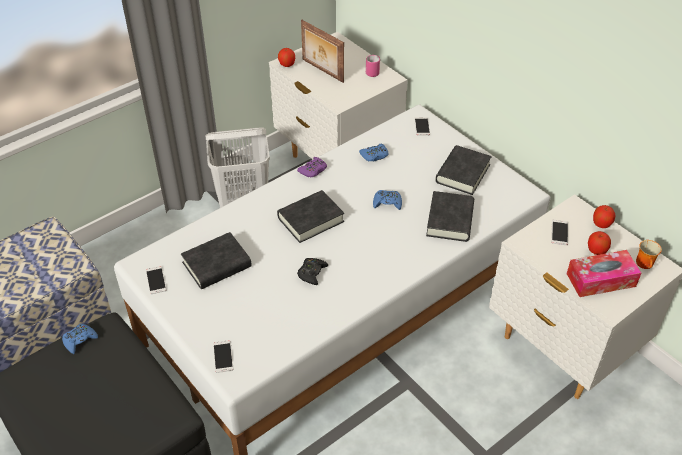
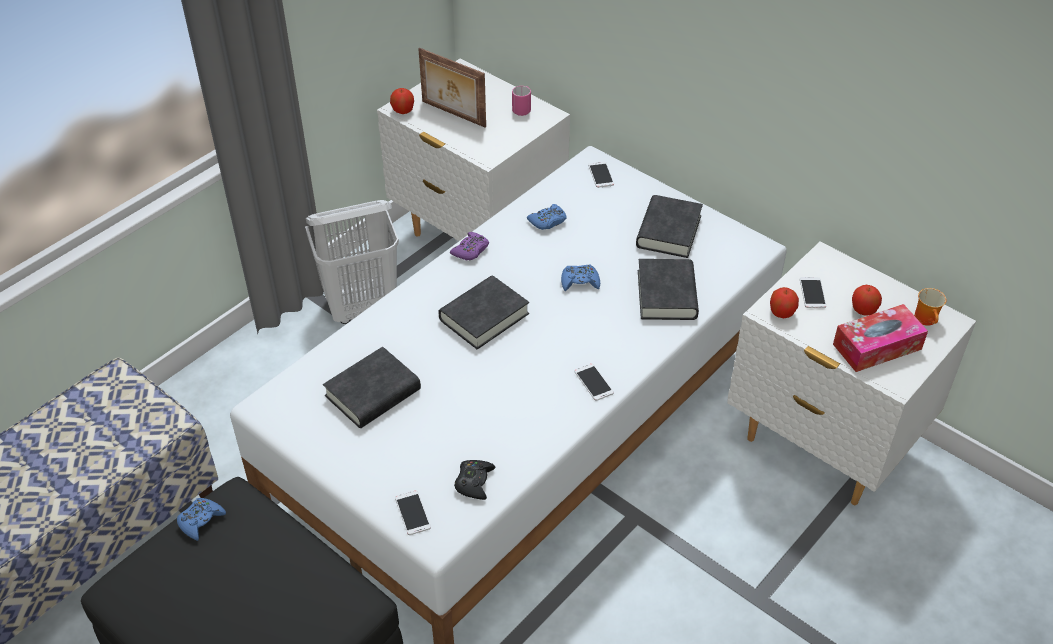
camera: 10 degrees left, 0 degrees up
phone [146,266,167,294] -> phone moved to [575,364,614,401]
black game controller [297,258,328,285] -> black game controller moved to [454,460,496,500]
apple [593,205,615,228] -> apple moved to [770,287,799,318]

